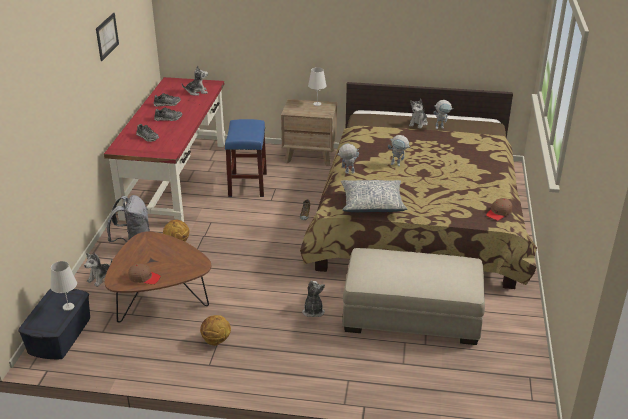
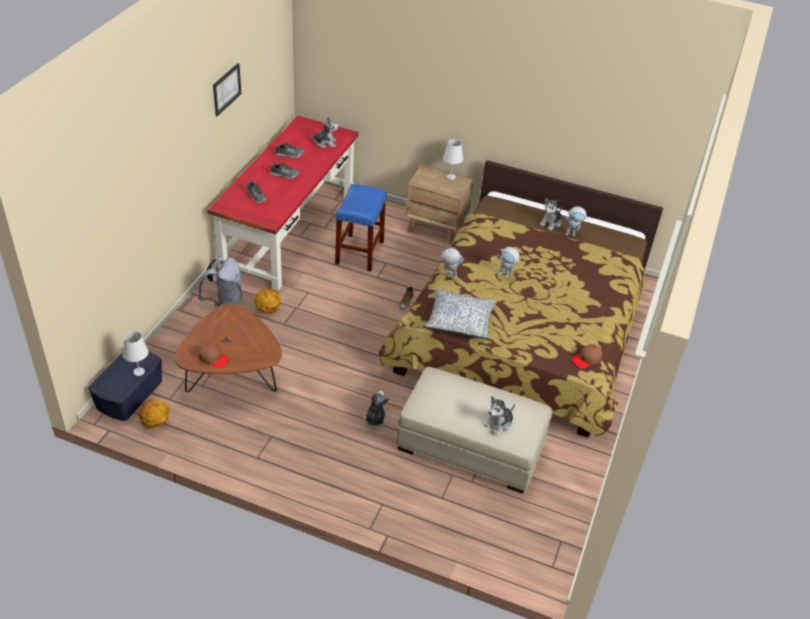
camera: 10 degrees right, 10 degrees up
plush toy [84,253,112,287] -> plush toy moved to [484,396,515,435]
basketball [200,315,231,346] -> basketball moved to [139,399,170,429]

